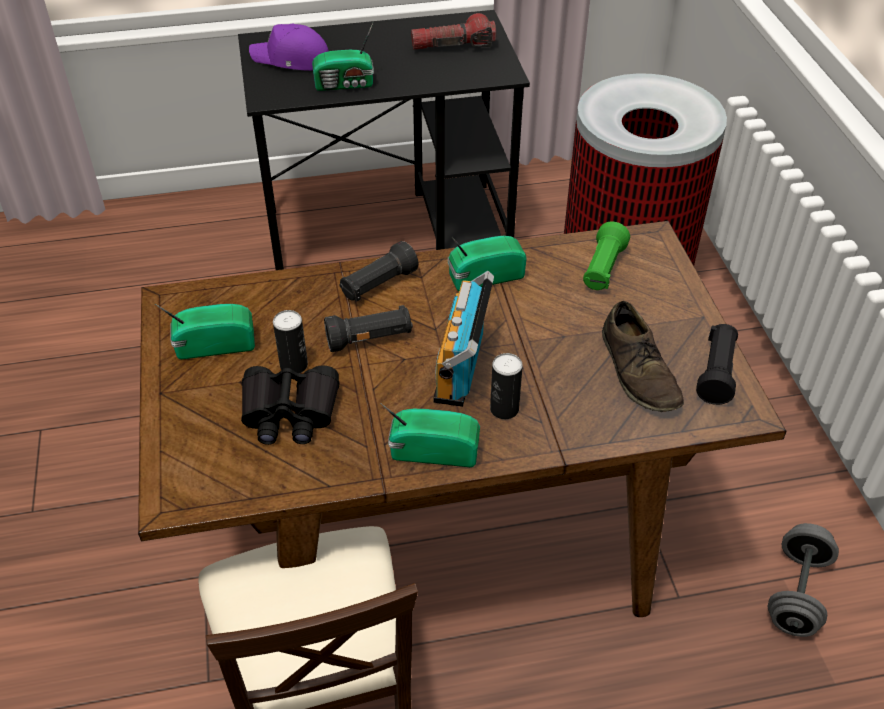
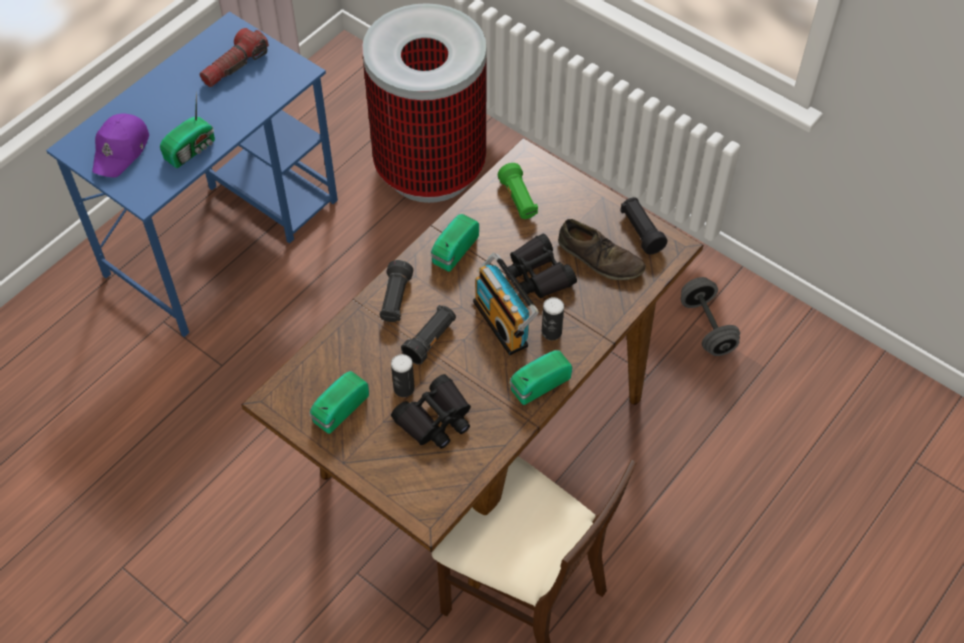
camera: 40 degrees left, 10 degrees up
black desk [238,10,530,270] -> blue desk [46,12,338,337]
purple cap [249,24,329,71] -> purple cap turned 45 degrees counterclockwise [92,114,149,177]
none -> black binoculars [506,234,577,298]

